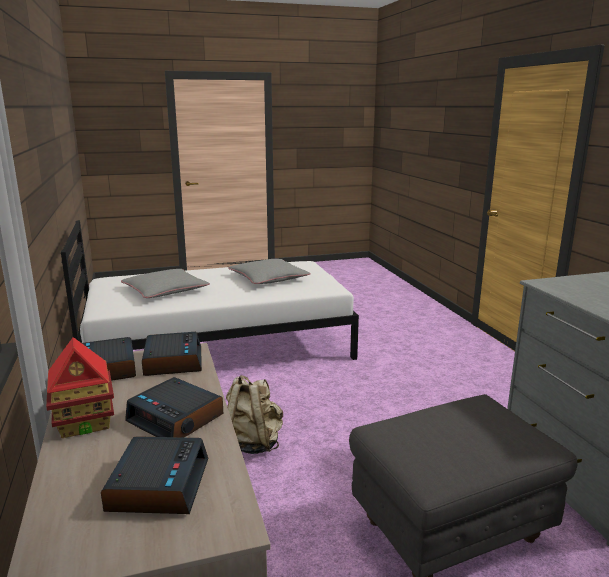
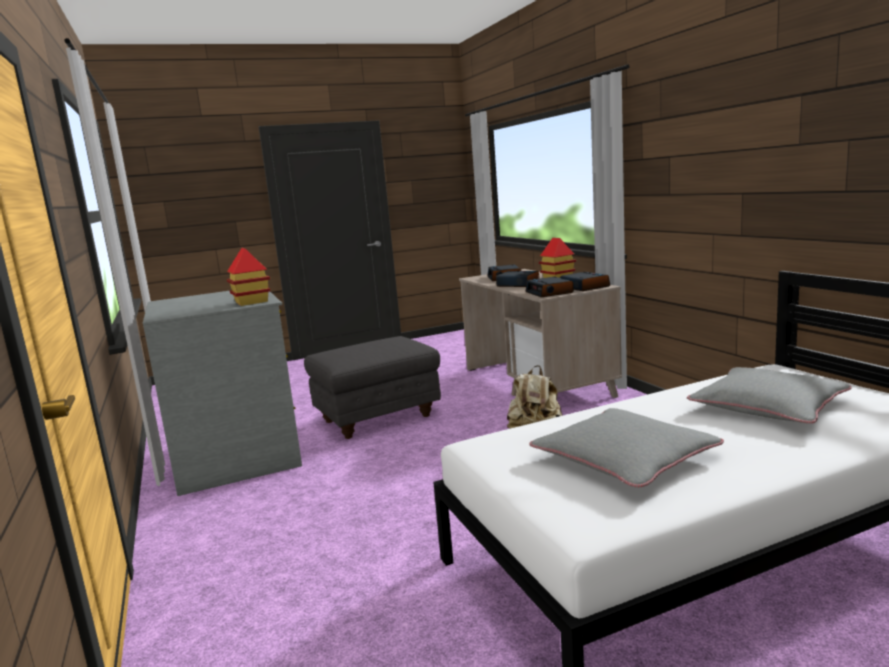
camera: 175 degrees right, 5 degrees down
none -> toy house [227,248,271,306]

